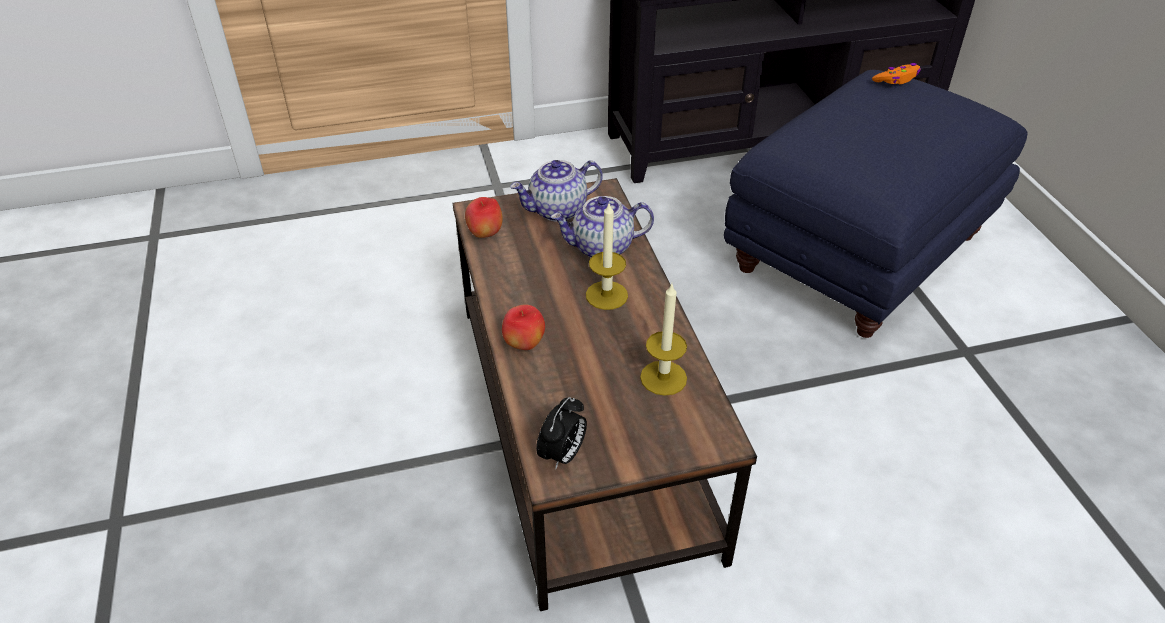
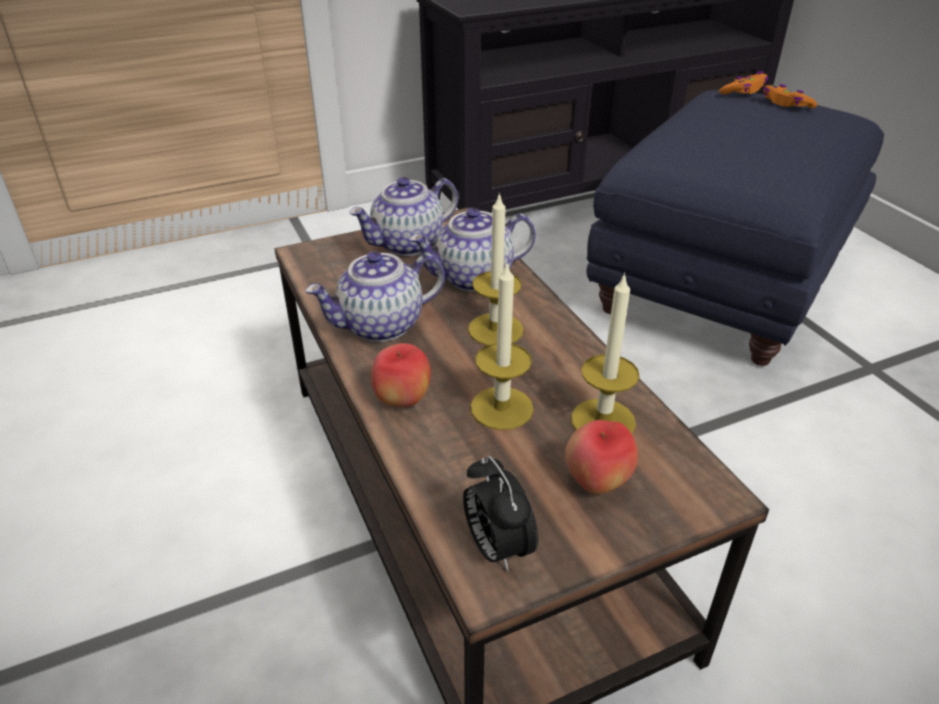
camera: 10 degrees left, 5 degrees down
apple [465,197,503,238] -> apple moved to [565,420,638,495]
alarm clock [536,397,587,470] -> alarm clock turned 135 degrees clockwise [463,456,538,572]
none -> teapot [305,251,445,342]
none -> candle [470,261,534,430]
none -> orange game controller [763,84,817,108]

